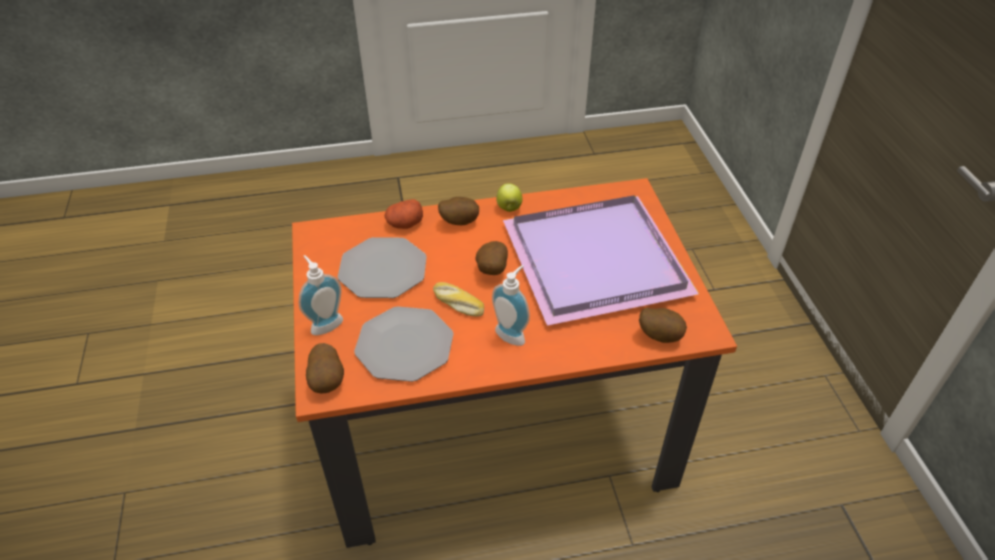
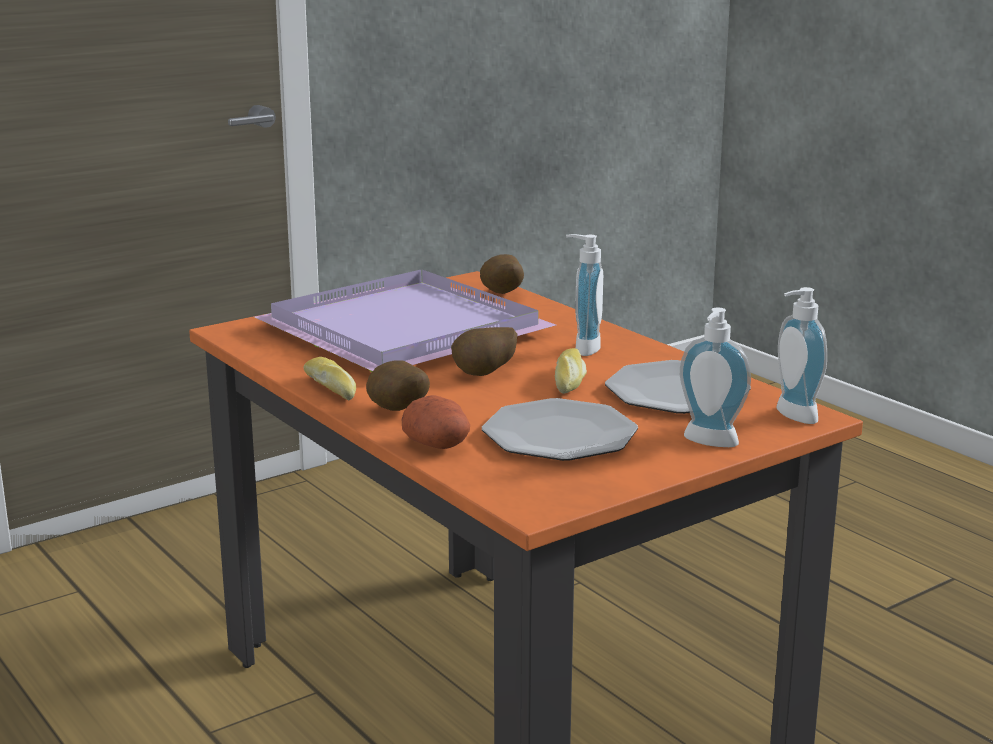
camera: 115 degrees left, 25 degrees down
potato [306,343,344,394] -> soap dispenser [776,287,827,424]
apple [496,183,523,212] -> bread [304,357,356,400]

